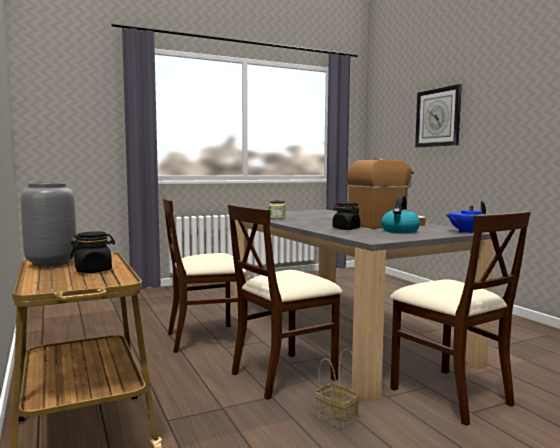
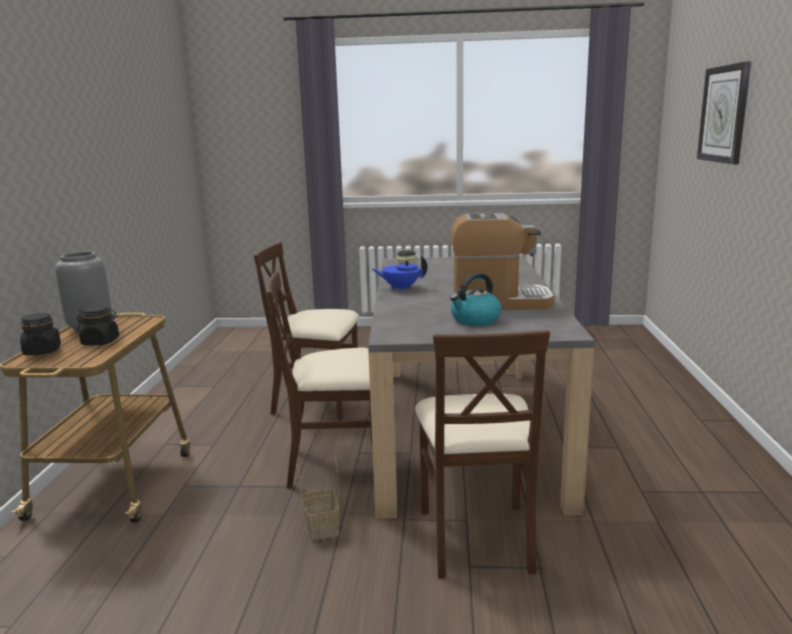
camera: 30 degrees right, 10 degrees up
black jar [333,202,360,230] -> black jar moved to [20,313,61,355]
blue teapot [446,201,486,233] -> blue teapot moved to [372,256,428,290]

